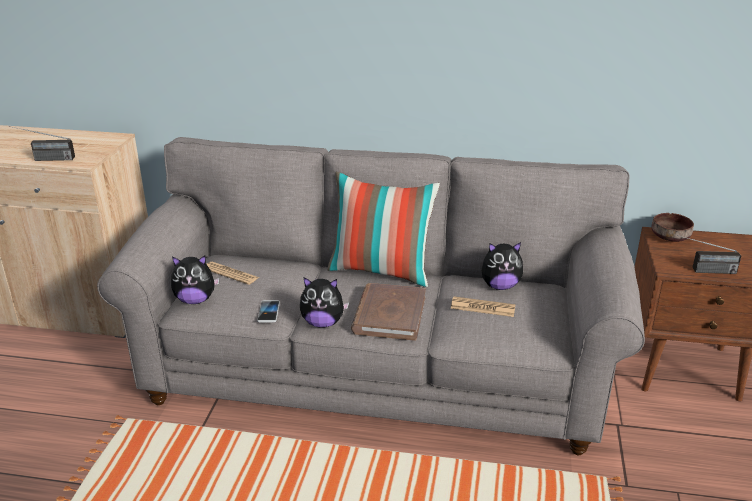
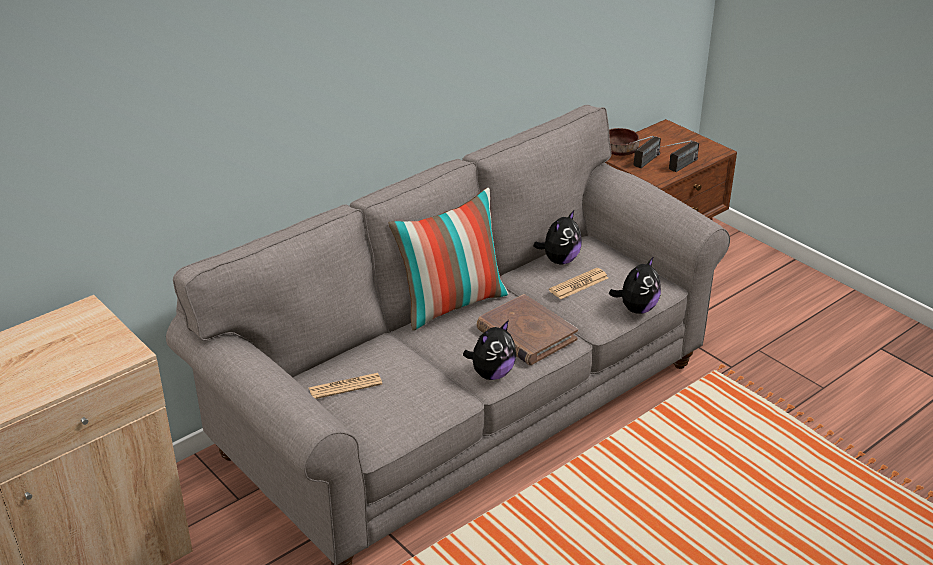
camera: 50 degrees left, 5 degrees up
radio [9,126,75,161] -> radio moved to [626,136,661,168]
plush toy [171,255,220,304] -> plush toy moved to [609,256,661,314]
phone [257,300,280,323] -> none

